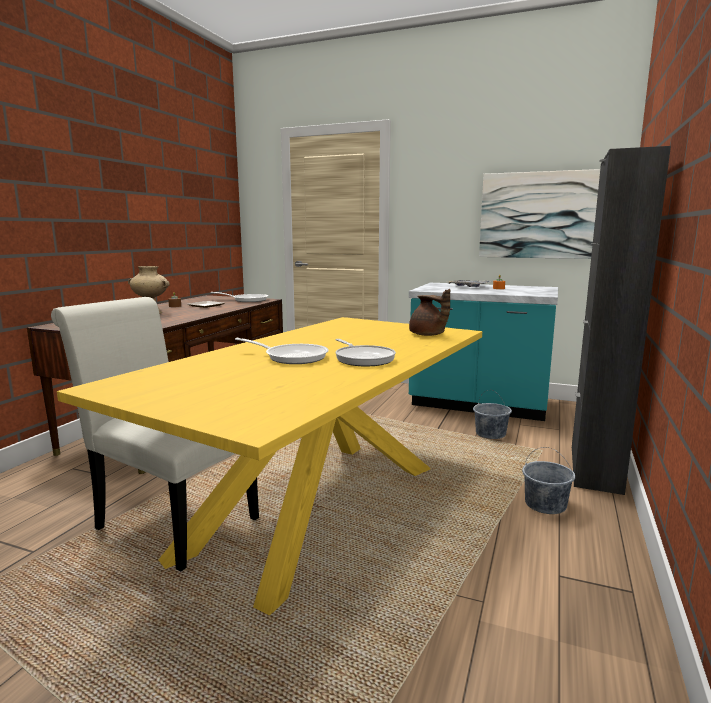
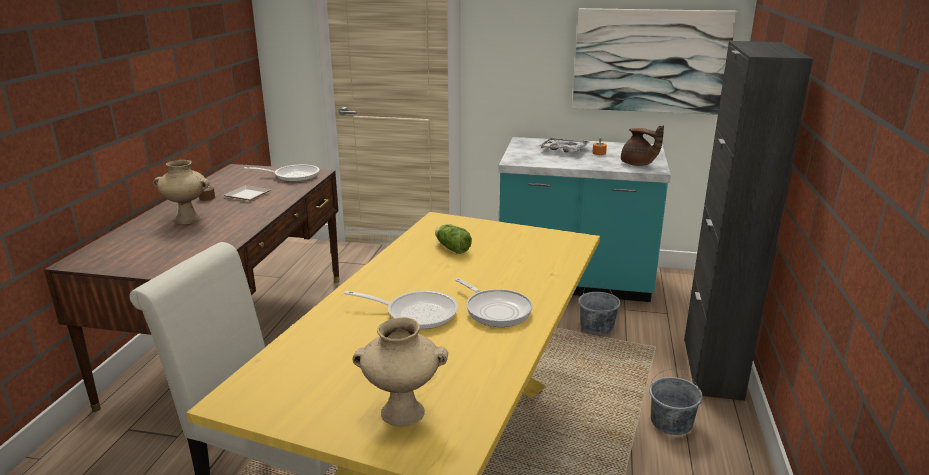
camera: 10 degrees left, 10 degrees up
brown teapot [409,289,450,336] -> brown teapot moved to [621,125,664,166]
none -> beige vase [352,317,448,426]
none -> lettuce [435,224,472,254]

